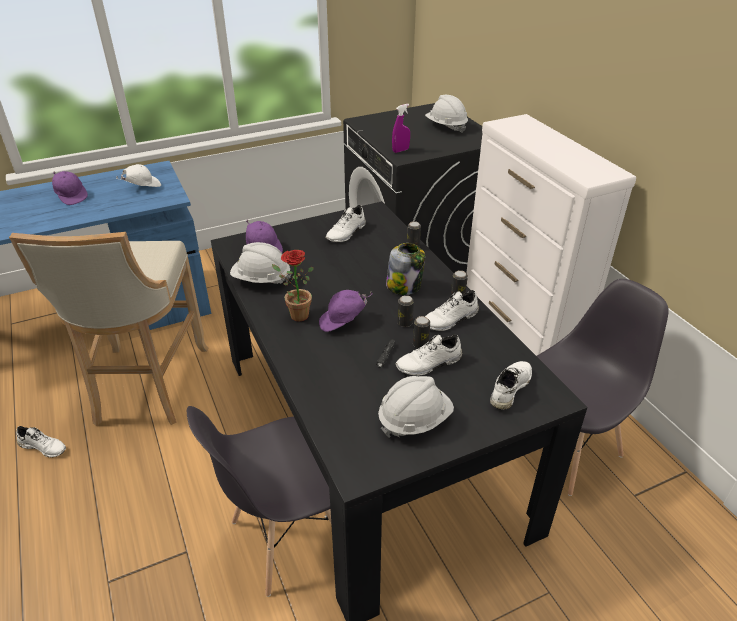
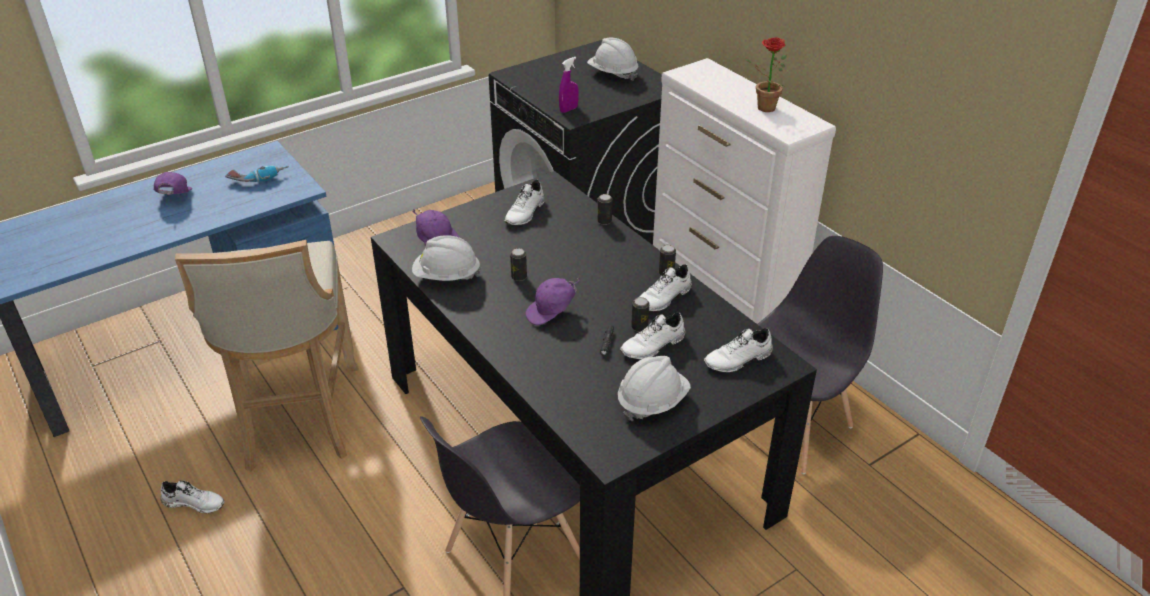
camera: 10 degrees left, 0 degrees up
purple cap [52,171,88,205] -> purple cap turned 135 degrees counterclockwise [154,172,192,195]
white cap [116,164,161,187] -> power drill [225,165,289,182]
potted plant [272,250,314,321] -> potted plant moved to [743,37,787,112]
jar [386,243,425,295] -> none
can [397,295,414,327] -> can moved to [510,248,527,281]
white shoe [490,361,532,410] -> white shoe turned 135 degrees counterclockwise [704,328,773,372]

